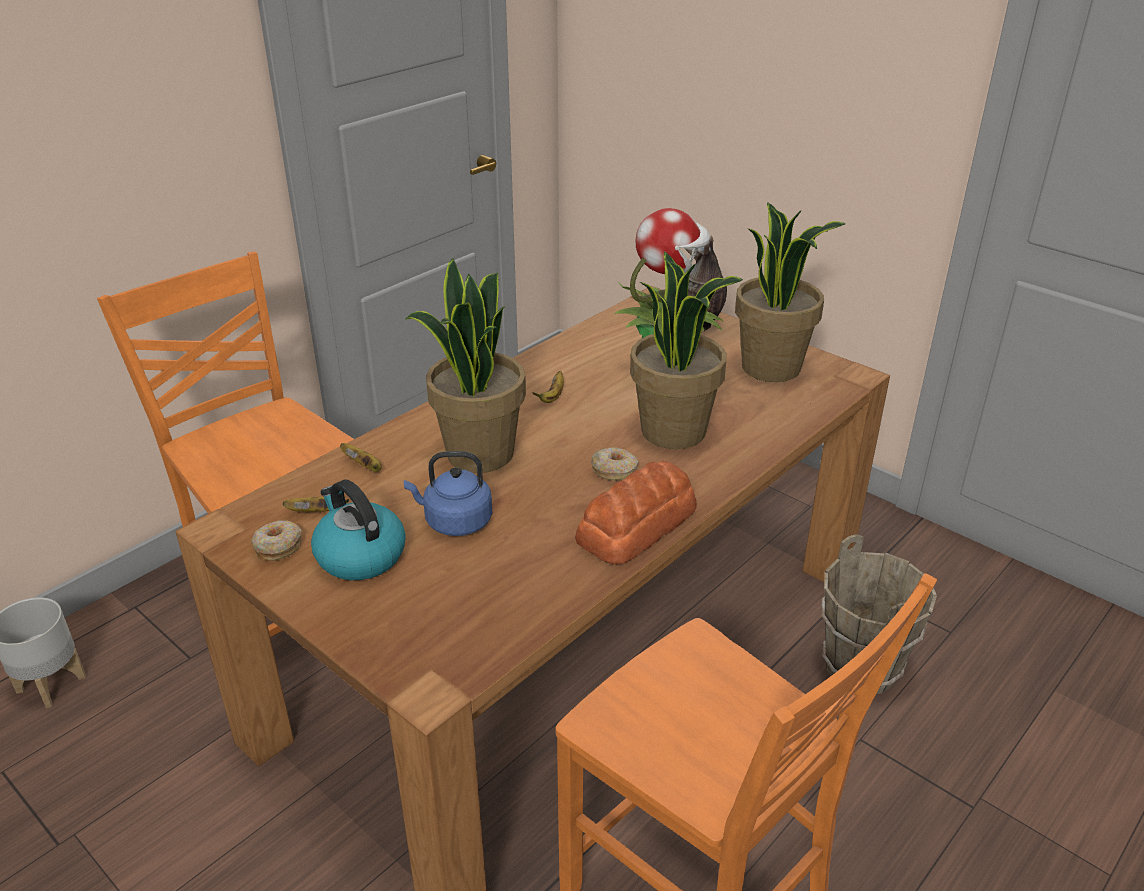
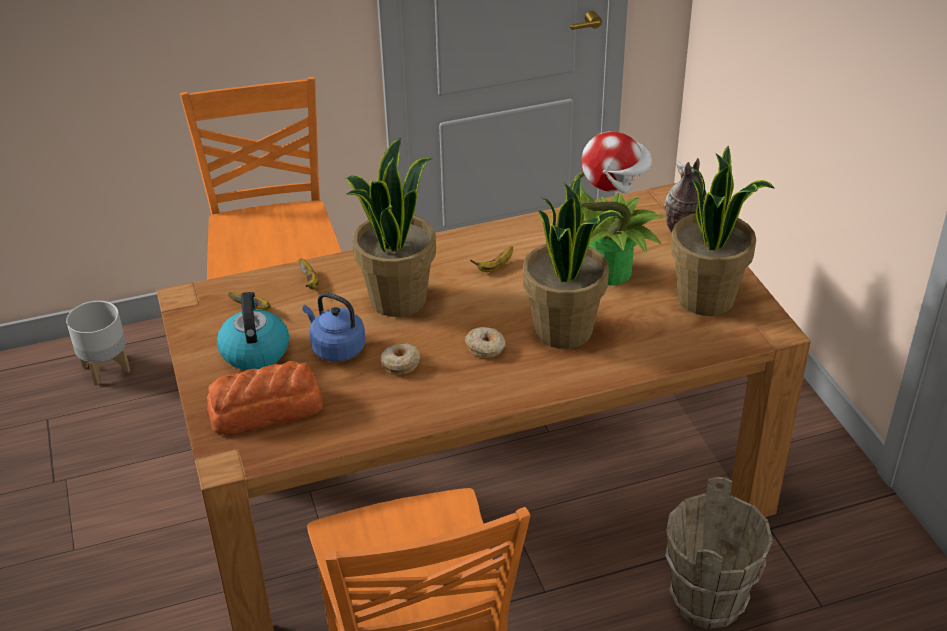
camera: 30 degrees right, 5 degrees up
donut [252,520,302,561] -> donut moved to [380,344,420,375]
bread [575,460,696,564] -> bread moved to [207,361,323,435]

